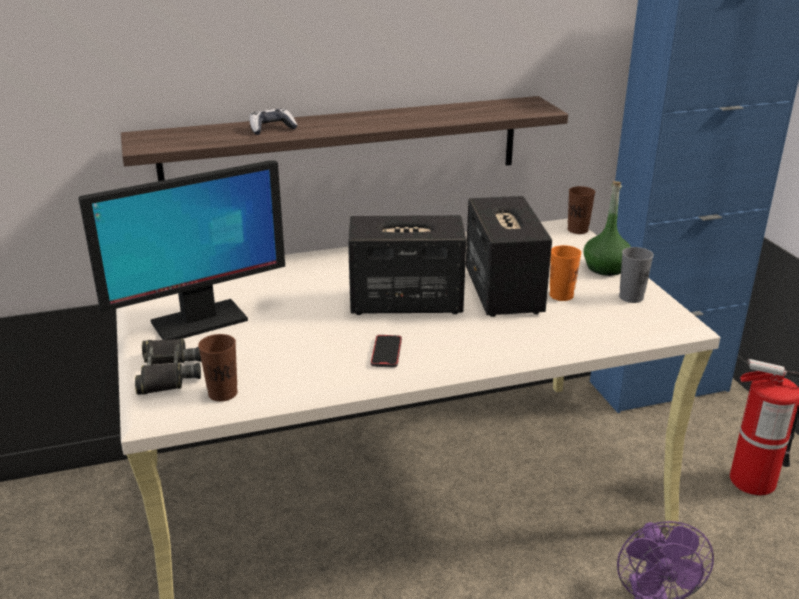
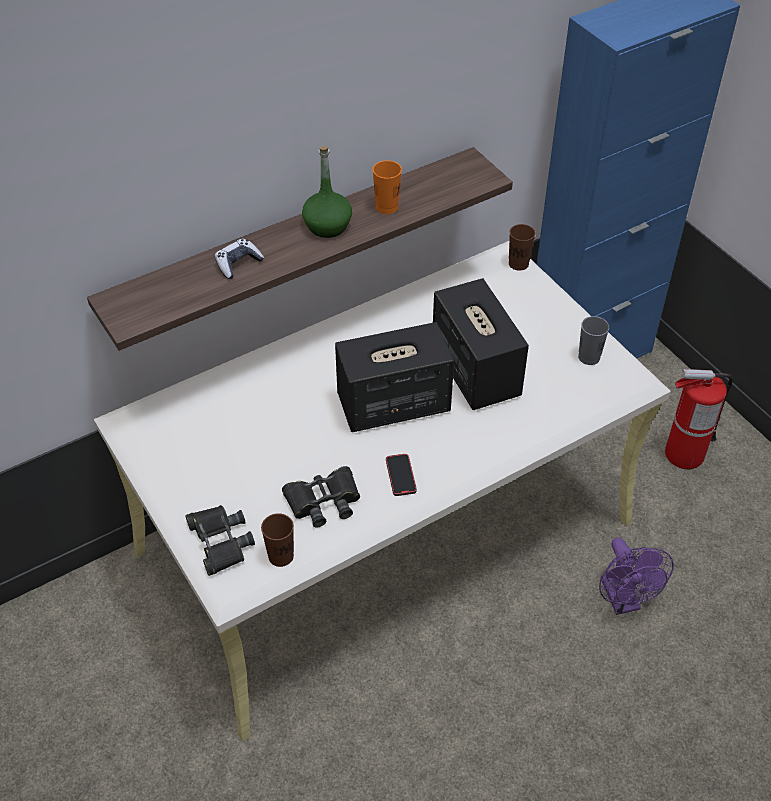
camera: 15 degrees left, 20 degrees up
monitor [78,160,285,340] -> none
orange cup [550,245,582,301] -> orange cup moved to [373,160,402,214]
green bottle [583,181,631,276] -> green bottle moved to [302,146,352,238]
none -> black binoculars [282,466,360,527]

